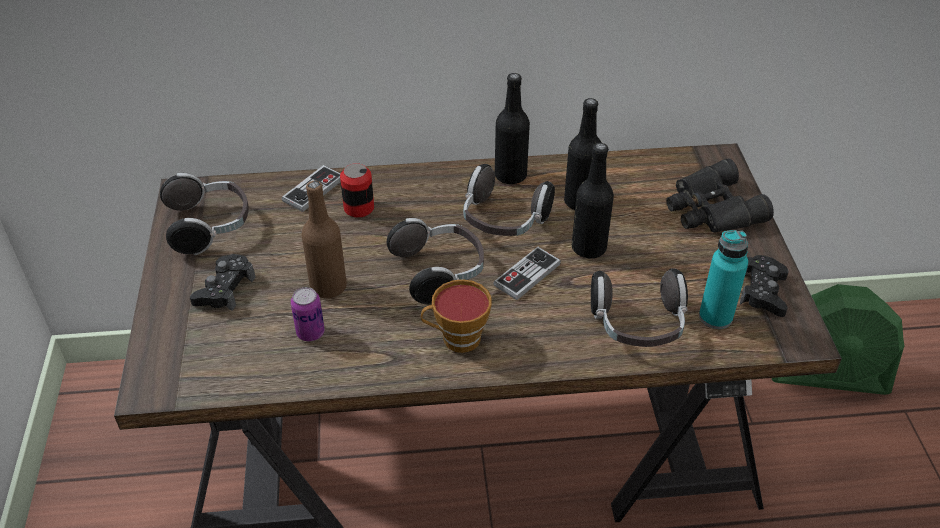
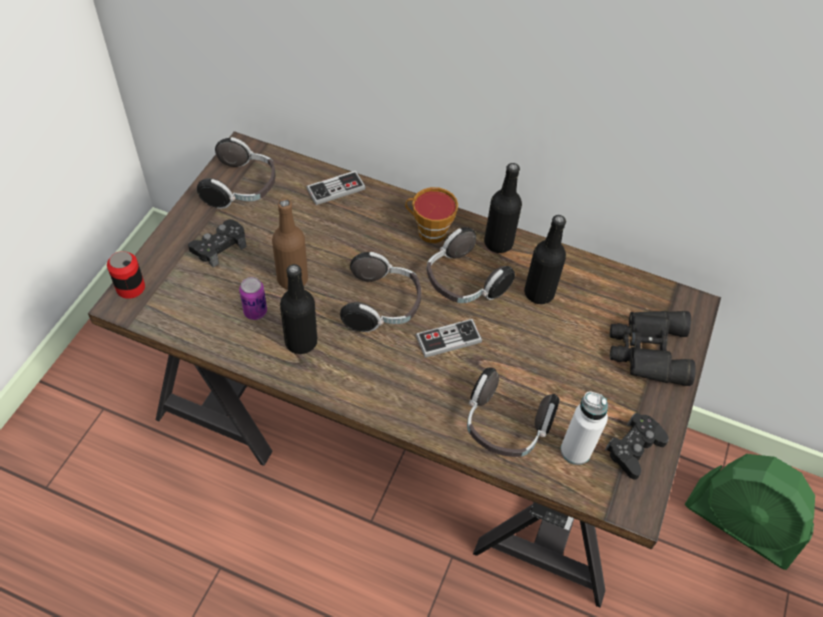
camera: 25 degrees right, 10 degrees up
can [340,163,374,218] -> can moved to [107,251,145,299]
cup [421,279,492,353] -> cup moved to [405,187,458,243]
black bottle [572,143,614,258] -> black bottle moved to [280,264,318,354]
turquoise bottle [699,230,748,329] -> white bottle [561,391,608,465]

